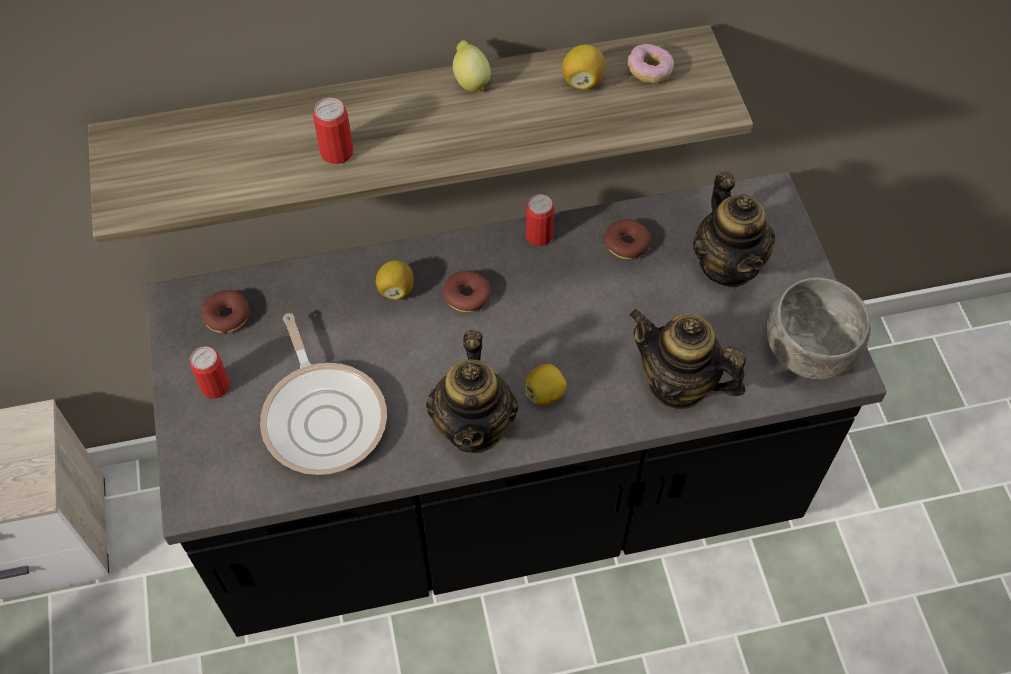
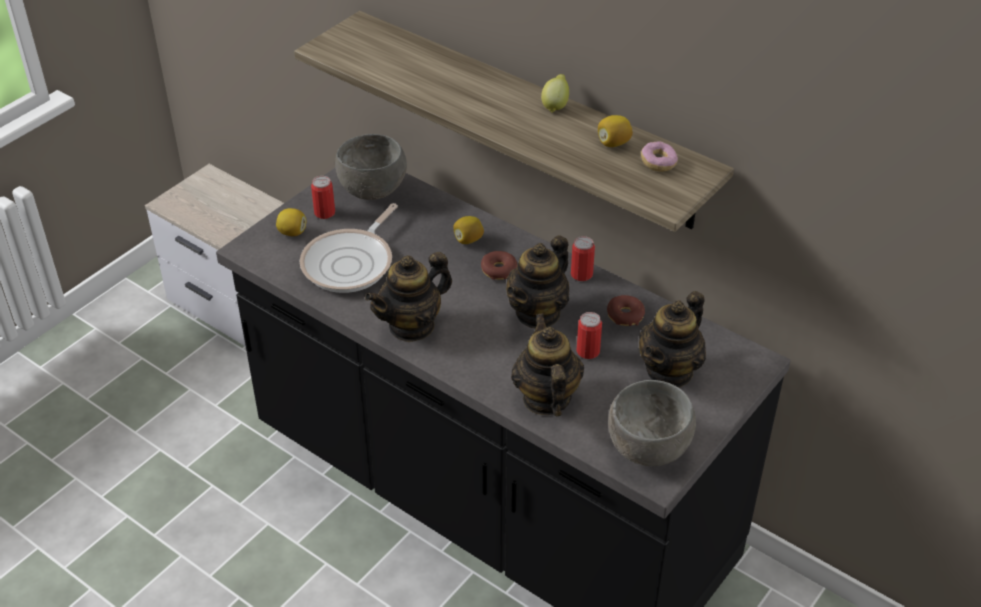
camera: 50 degrees right, 15 degrees down
donut [202,290,249,334] -> grey bowl [335,134,407,200]
can [313,98,354,164] -> can moved to [577,312,602,359]
lemon [524,364,567,405] -> lemon moved to [276,208,307,236]
none -> teapot [506,235,569,329]

